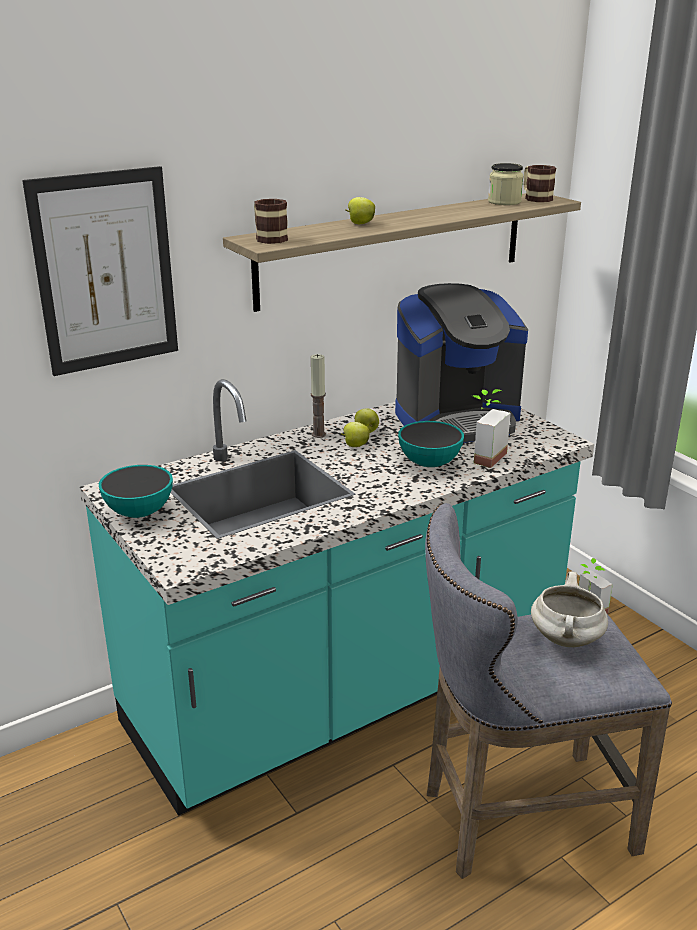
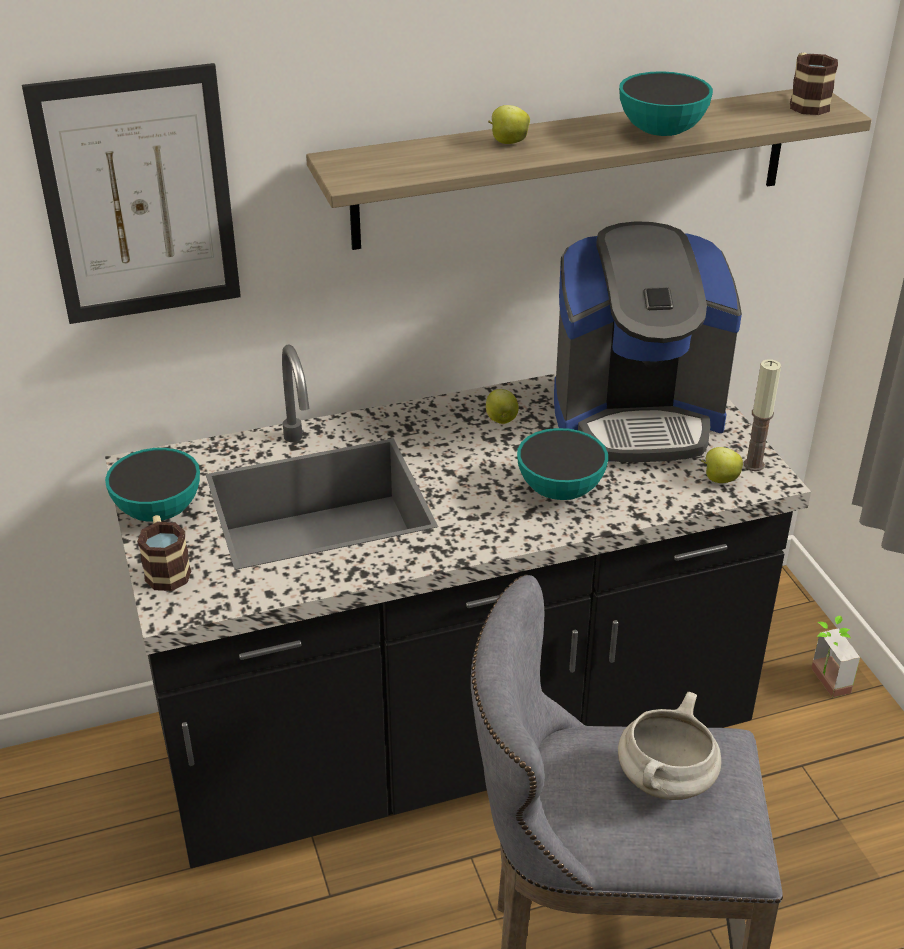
camera: 15 degrees right, 10 degrees up
turquoise counter [80,379,594,816] -> black counter [105,345,811,868]
mug [254,199,288,244] -> mug moved to [137,515,191,591]
candle [311,354,326,438] -> candle moved to [744,359,781,471]
apple [341,422,370,447] -> apple moved to [701,447,743,483]
potted plant [473,389,511,468] -> none
jar [488,163,524,205] -> none
none -> bowl [619,71,713,136]

